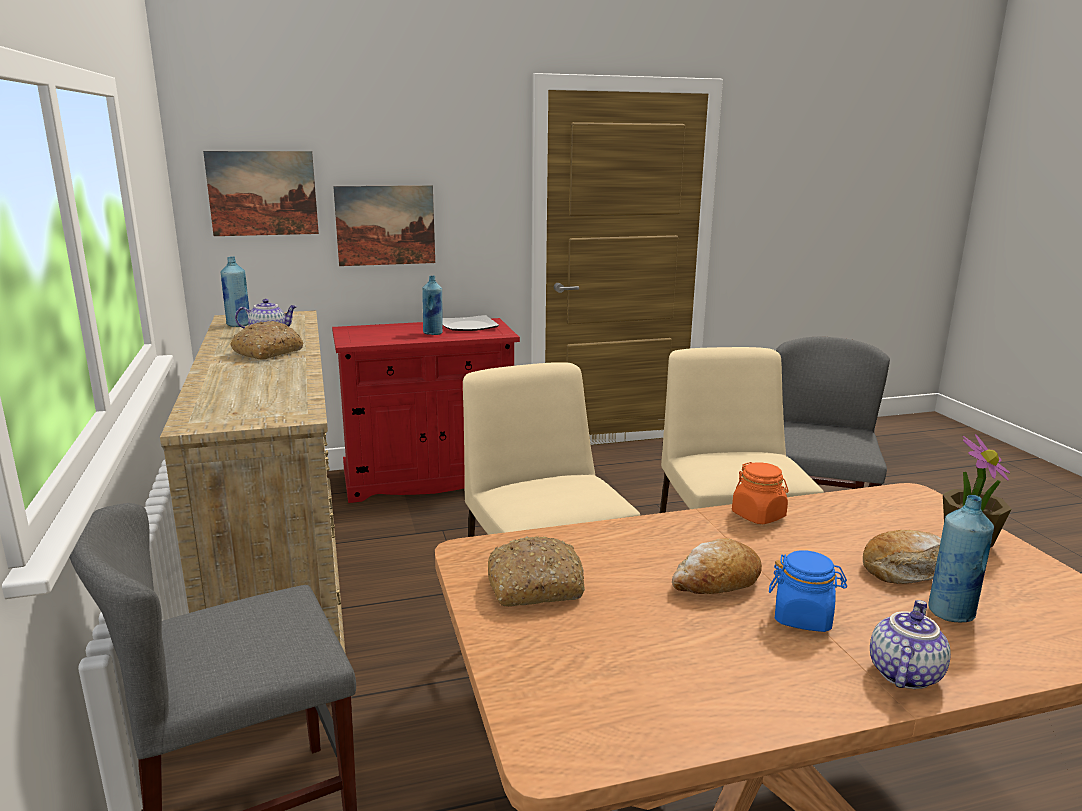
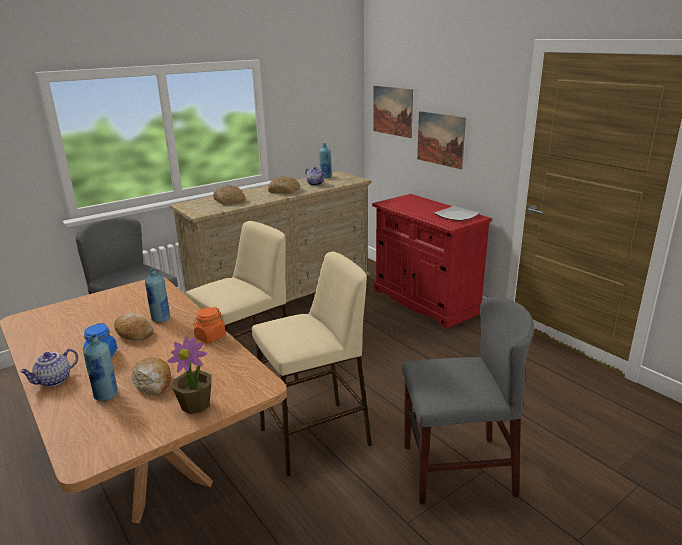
camera: 70 degrees right, 5 degrees up
blue bottle [422,276,443,335] -> blue bottle moved to [145,268,170,322]
bread [488,536,585,607] -> bread moved to [213,185,246,205]
teapot [870,600,951,689] -> teapot turned 120 degrees clockwise [19,349,78,387]

